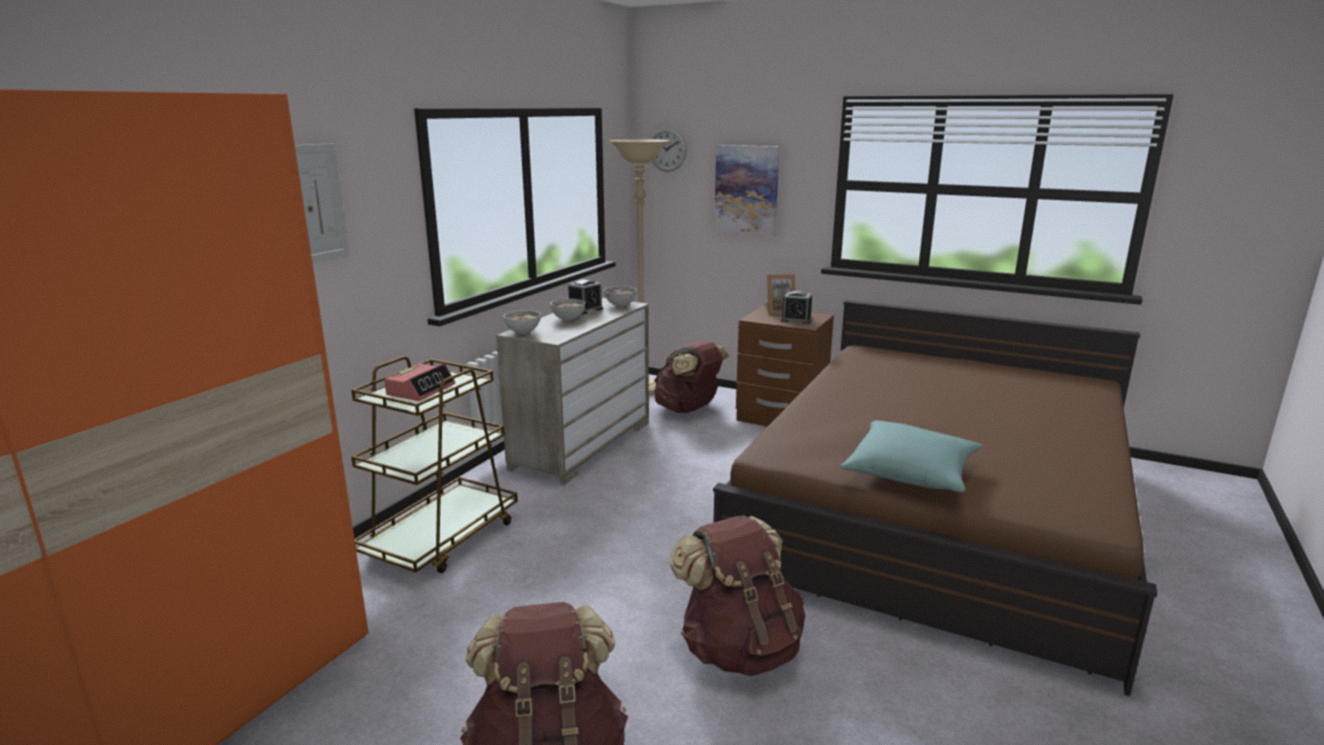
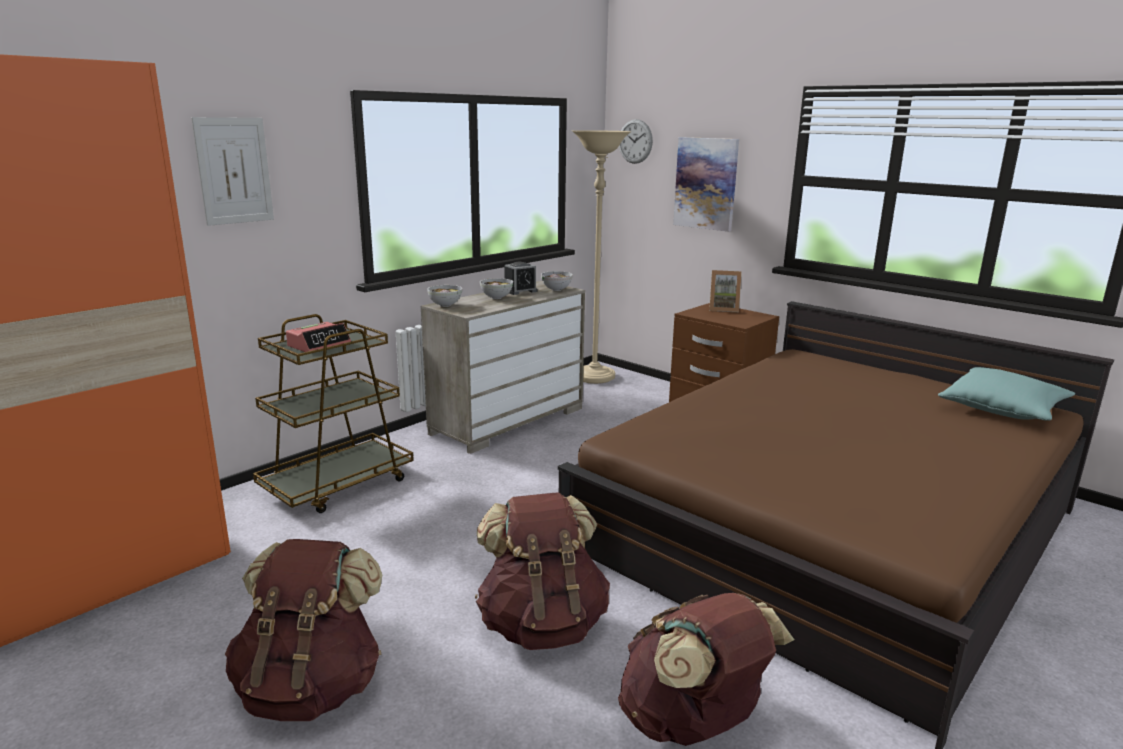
camera: 15 degrees right, 0 degrees up
brown backpack [654,340,730,413] -> brown backpack moved to [618,593,795,746]
alarm clock [781,291,812,324] -> none
turquoise pillow [840,420,982,492] -> turquoise pillow moved to [938,367,1075,421]

